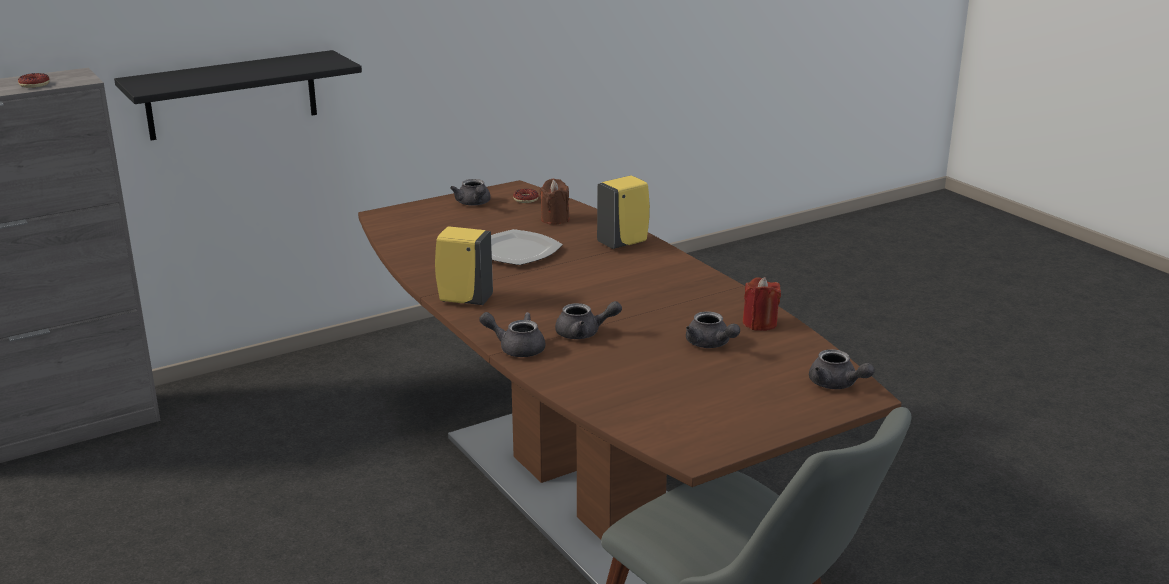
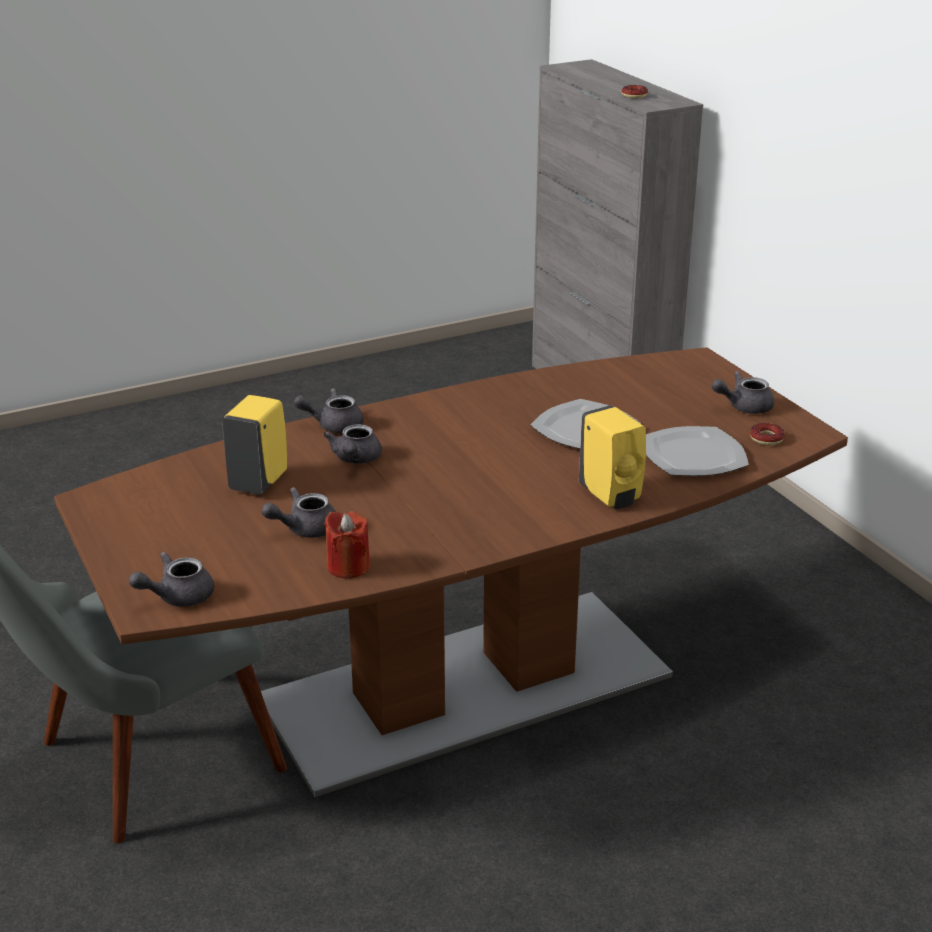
camera: 95 degrees right, 5 degrees up
black shelf [114,50,362,140] -> none
yellow soap dispenser [435,226,493,305] -> yellow soap dispenser moved to [222,395,287,495]
grey teapot [479,312,546,357] -> grey teapot turned 120 degrees counterclockwise [294,388,364,433]
brown candle [539,179,569,225] -> plate [646,426,749,476]

